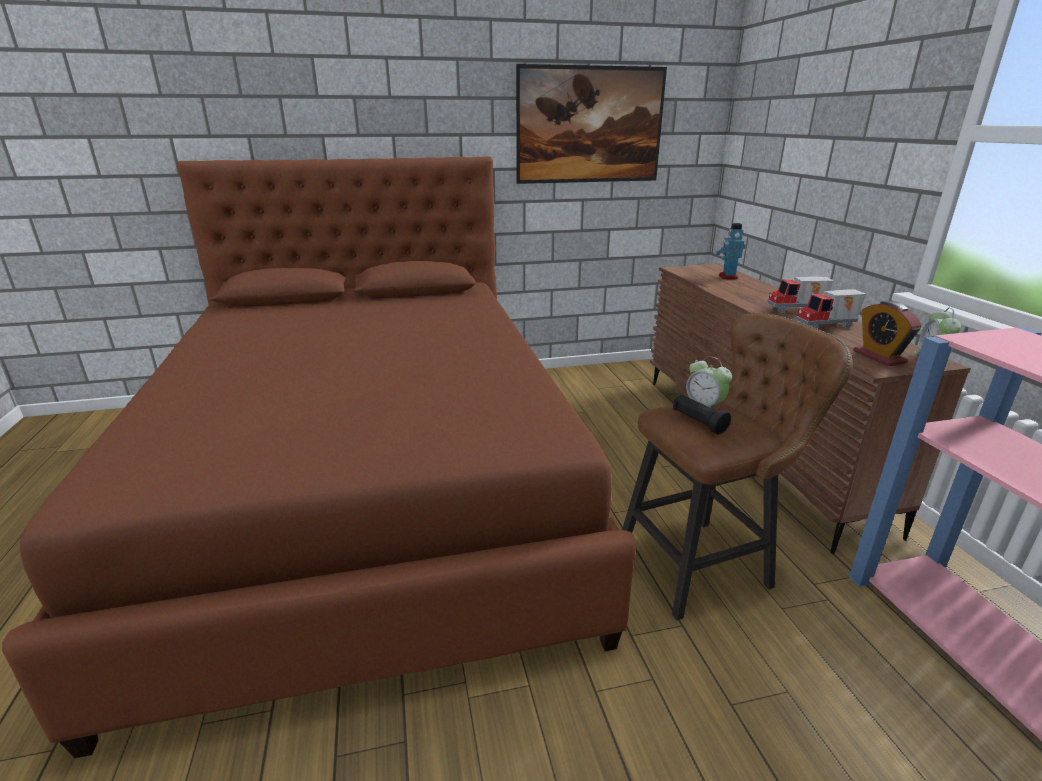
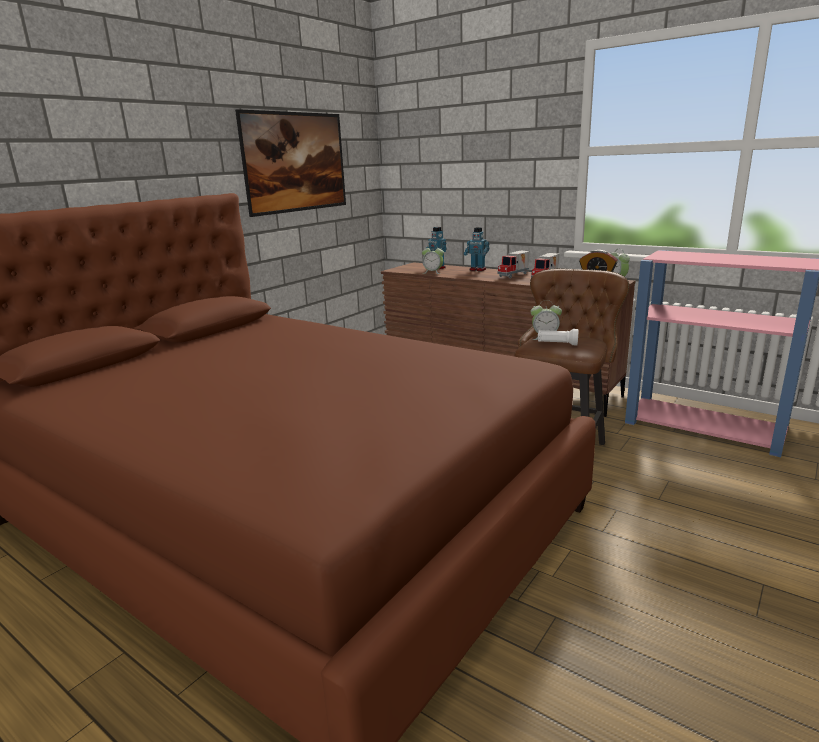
camera: 40 degrees left, 5 degrees down
black flashlight [673,394,731,435] -> white flashlight [538,329,578,345]
none -> alarm clock [422,244,444,274]
none -> toy robot [464,227,489,271]

